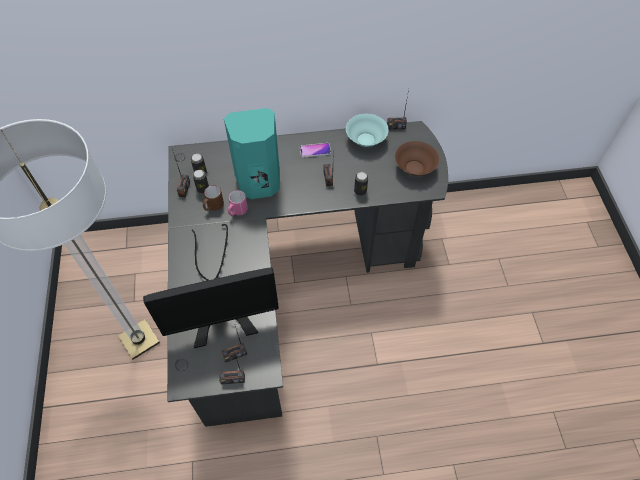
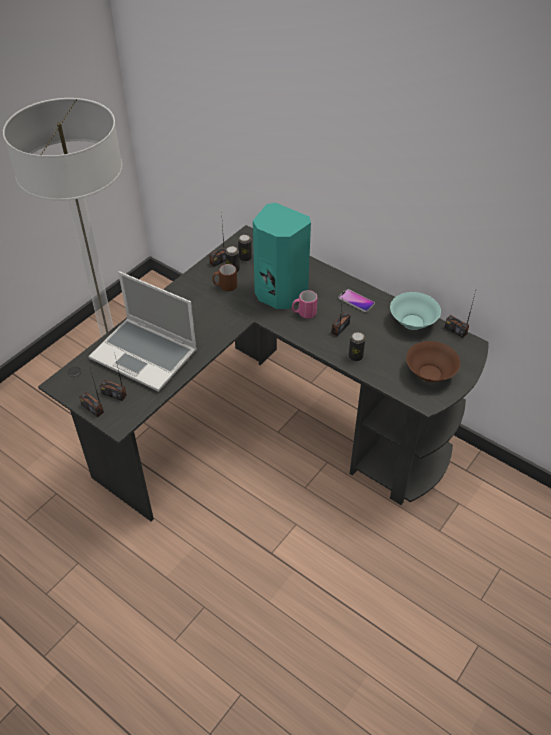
camera: 45 degrees right, 10 degrees down
monitor [143,224,279,348] -> laptop [89,271,197,392]
pink mug [228,190,248,216] -> pink mug moved to [292,290,317,319]

